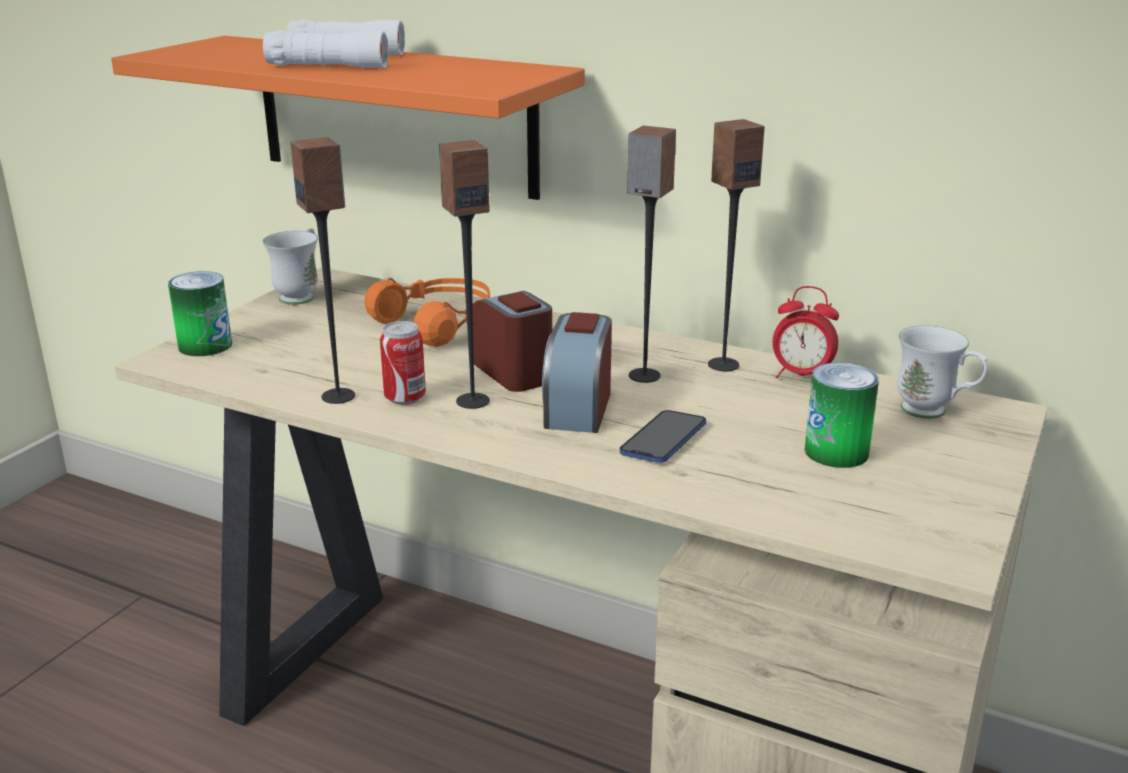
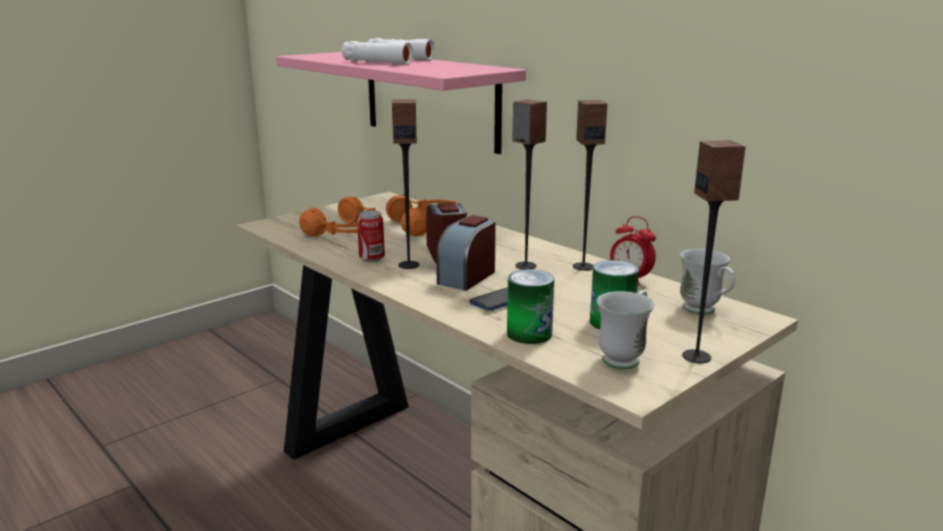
camera: 20 degrees right, 5 degrees down
orange shelf [111,36,585,200] -> pink shelf [276,52,526,154]
can [168,271,232,356] -> can moved to [507,269,554,344]
white mug [263,228,318,305] -> white mug moved to [597,290,654,369]
speaker [290,137,355,404] -> speaker moved to [682,140,746,363]
none -> orange headphones [299,197,381,237]

